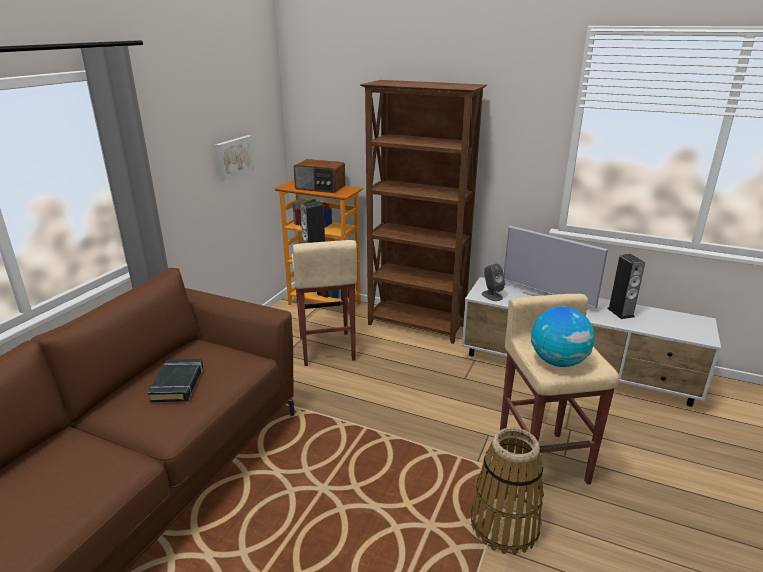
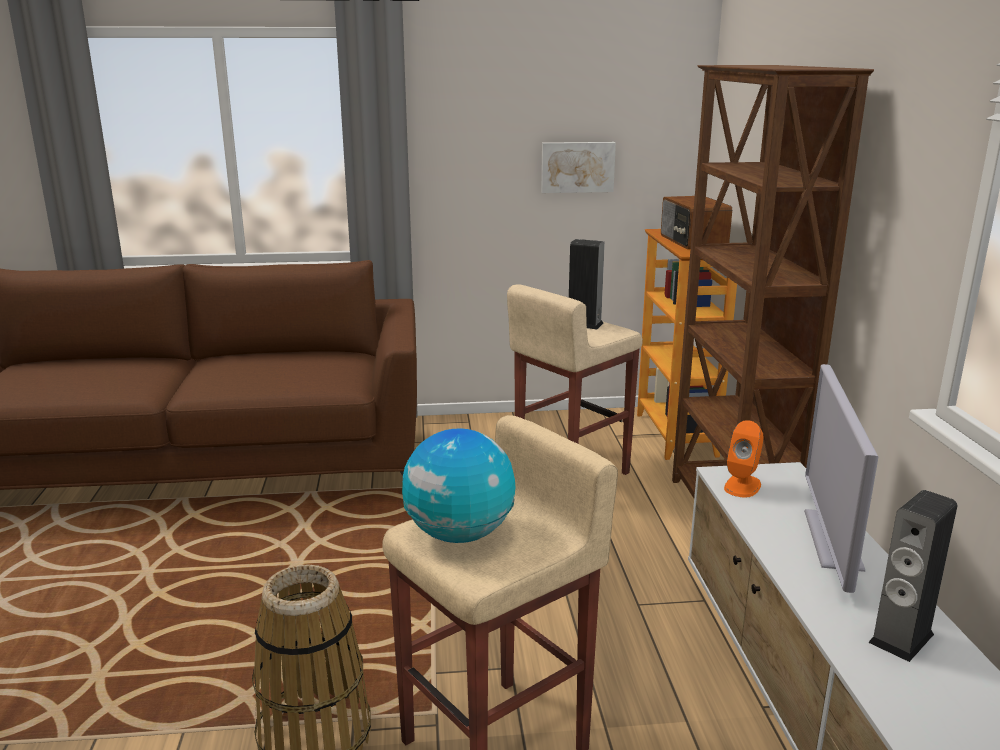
camera: 60 degrees right, 5 degrees down
black book [148,359,203,402] -> none
grey speaker [482,263,505,301] -> orange speaker [724,420,763,498]

